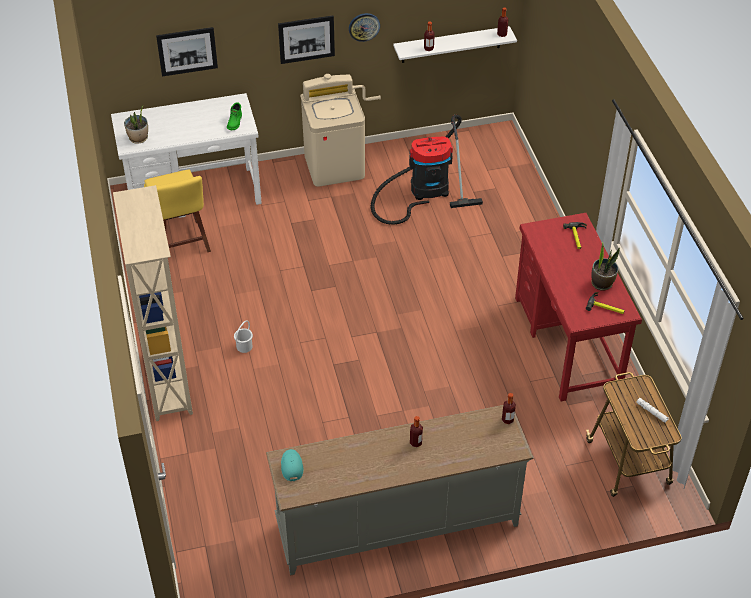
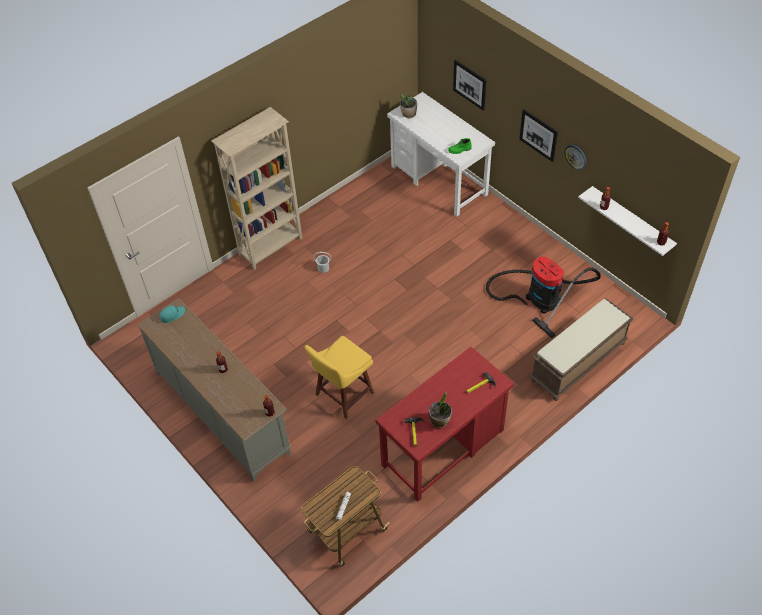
camera: 65 degrees right, 5 degrees up
yellow stool [144,170,211,252] -> yellow stool moved to [305,336,374,419]
beige washing machine [300,74,381,187] -> none
none -> brown bench [530,298,634,401]

